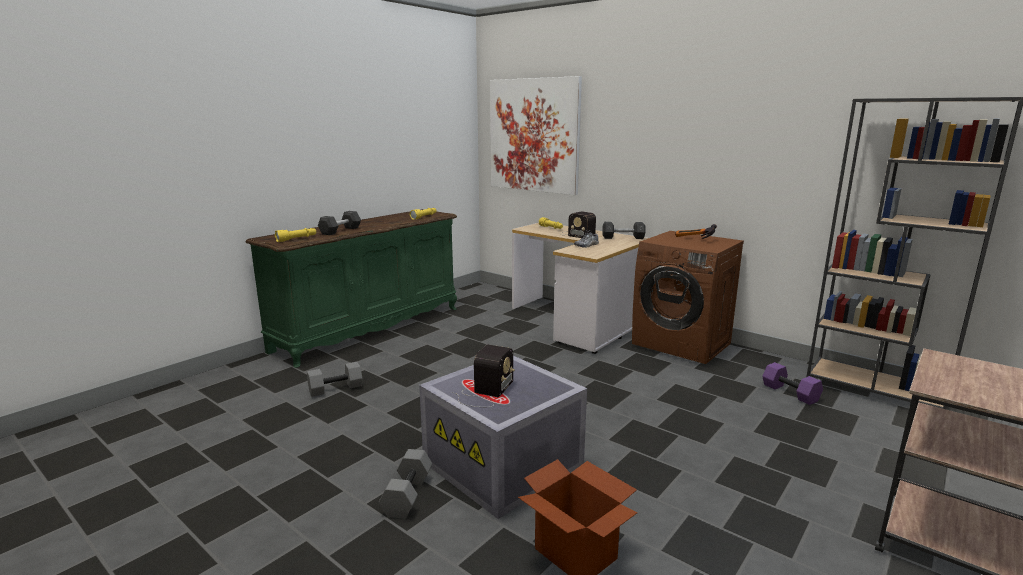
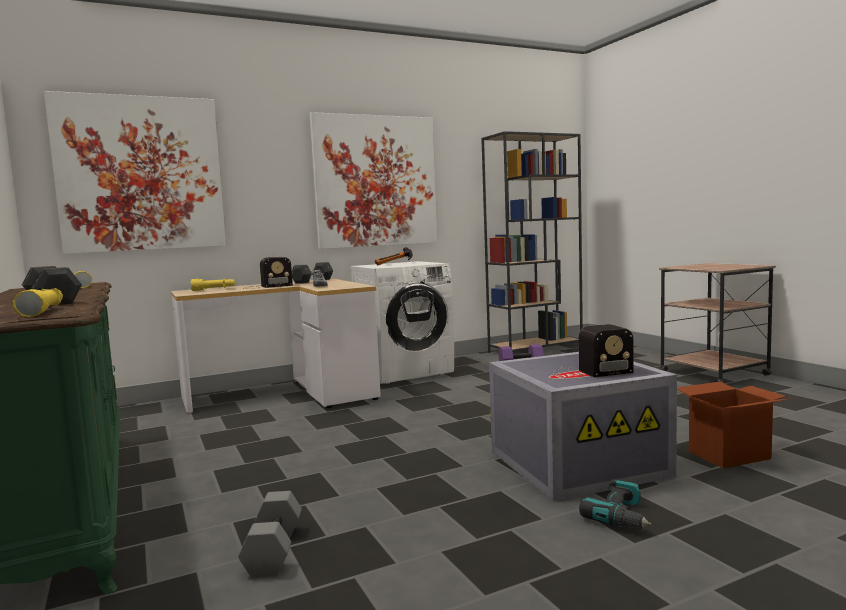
camera: 65 degrees left, 10 degrees down
grey dumbbell [379,449,432,519] -> power drill [579,479,652,529]
radio [452,345,515,407] -> radio turned 120 degrees clockwise [553,324,633,380]
brown washing machine [632,231,744,364] -> white washing machine [350,261,454,384]
none -> picture [310,112,438,249]

